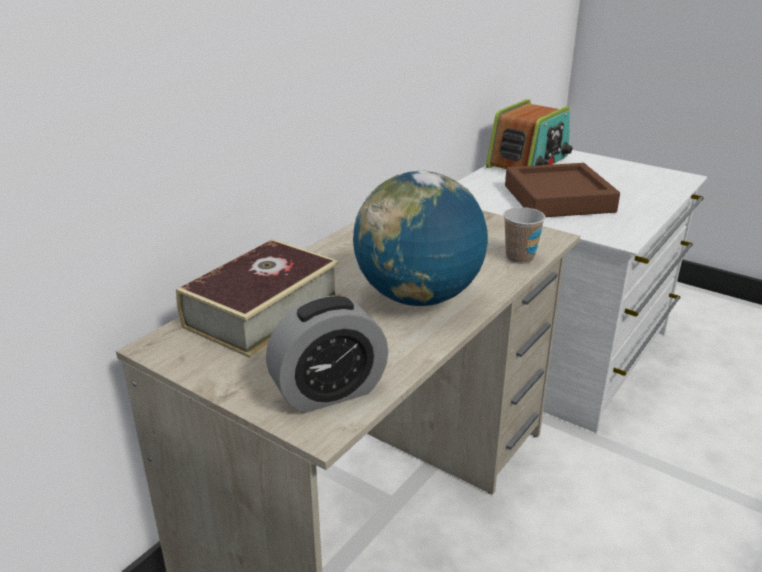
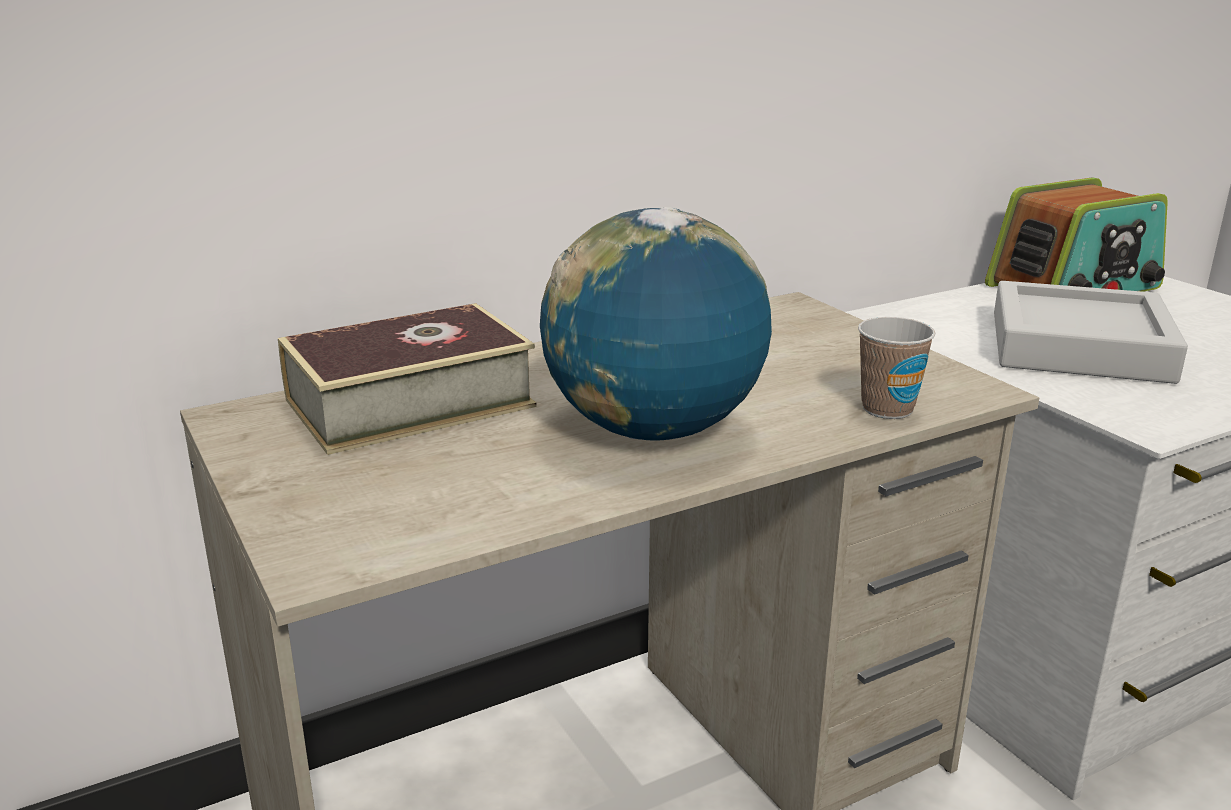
camera: 25 degrees right, 5 degrees down
alarm clock [266,296,388,413] -> none
brown tray [505,163,620,217] -> grey tray [994,281,1188,384]

